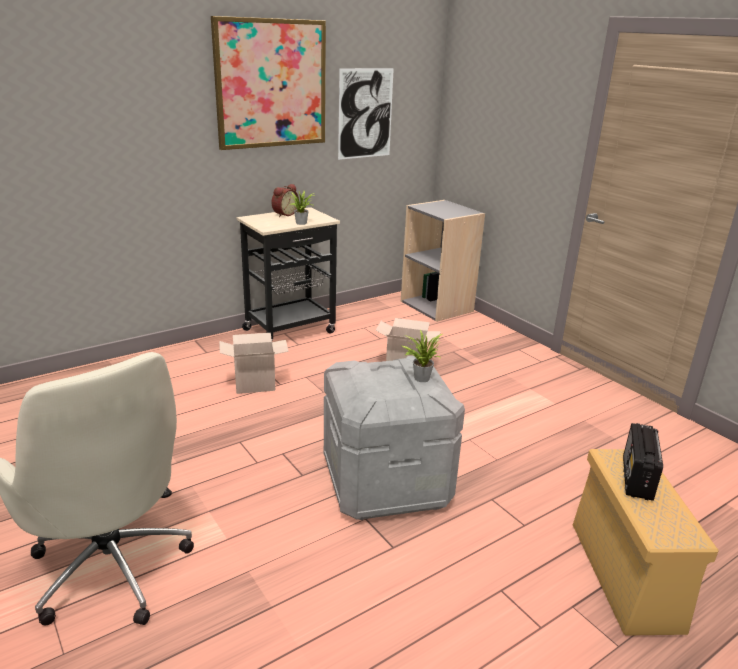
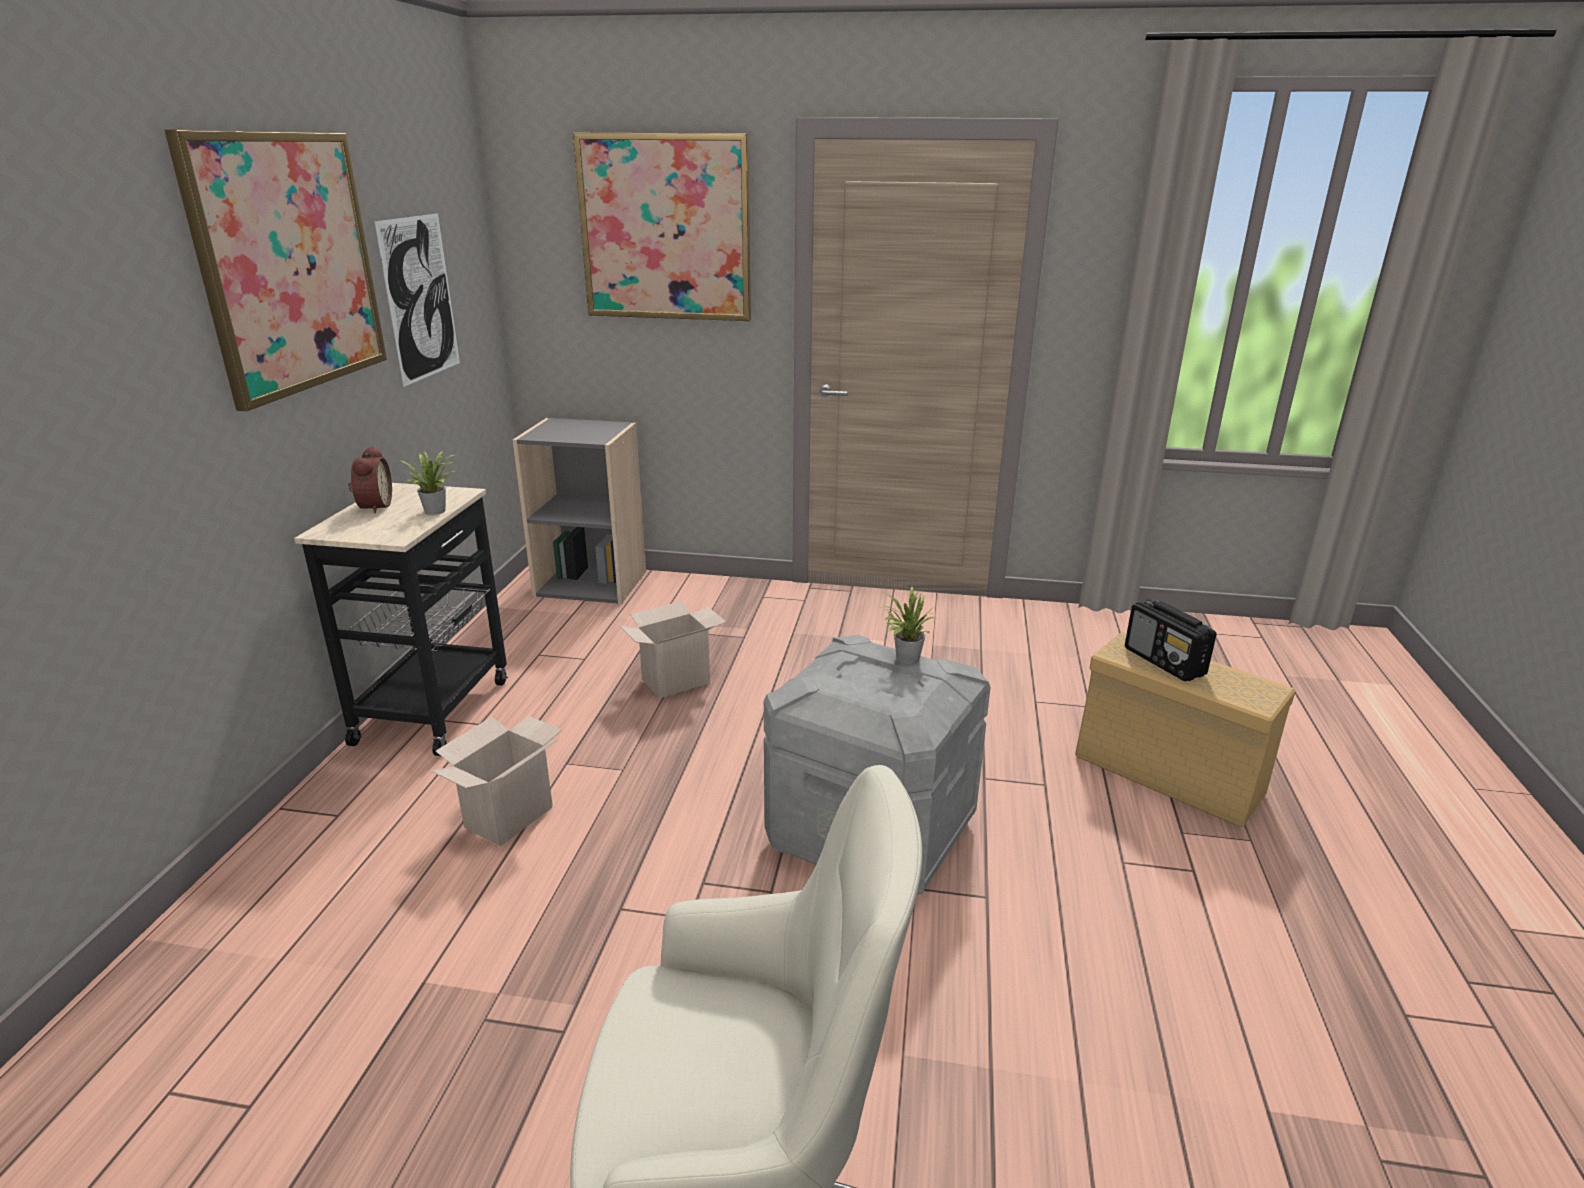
camera: 45 degrees left, 0 degrees up
none -> picture [573,133,751,321]

